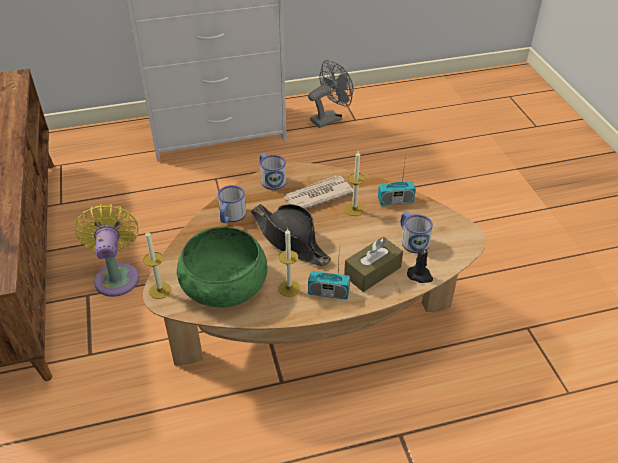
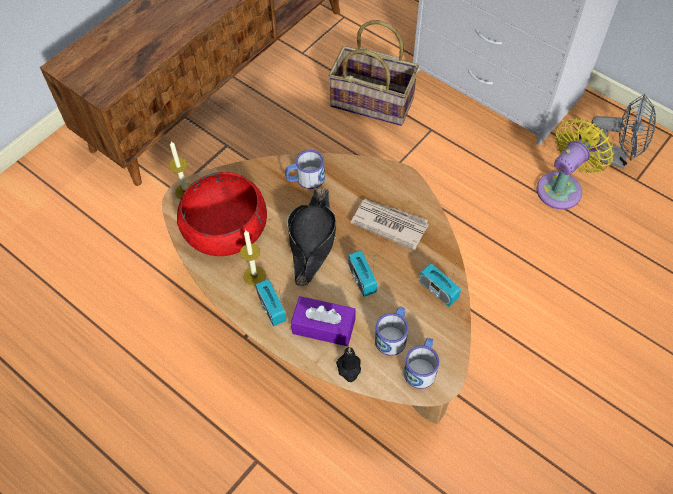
camera: 55 degrees right, 15 degrees up
yellow fan [75,204,139,297] -> yellow fan moved to [537,118,614,210]
green bowl [177,227,268,307] -> red bowl [177,172,267,256]
mug [260,153,286,190] -> mug moved to [404,338,439,389]
brown tissue box [344,237,403,292] -> purple tissue box [291,296,356,346]
candle [345,151,365,216] -> none
none -> basket [328,20,419,126]
none -> radio [348,250,377,297]

